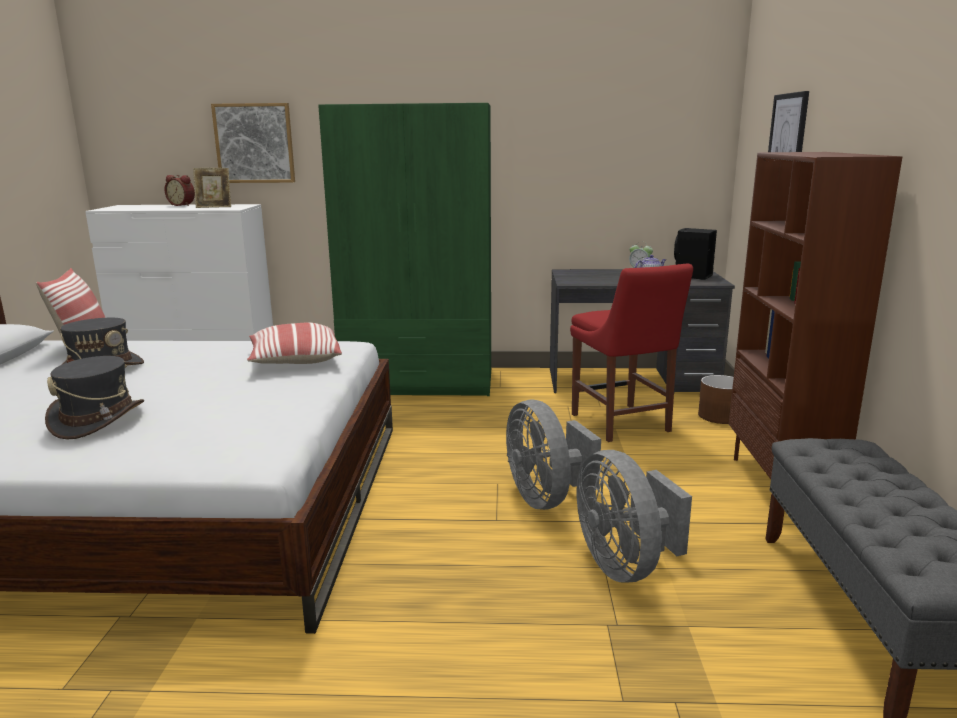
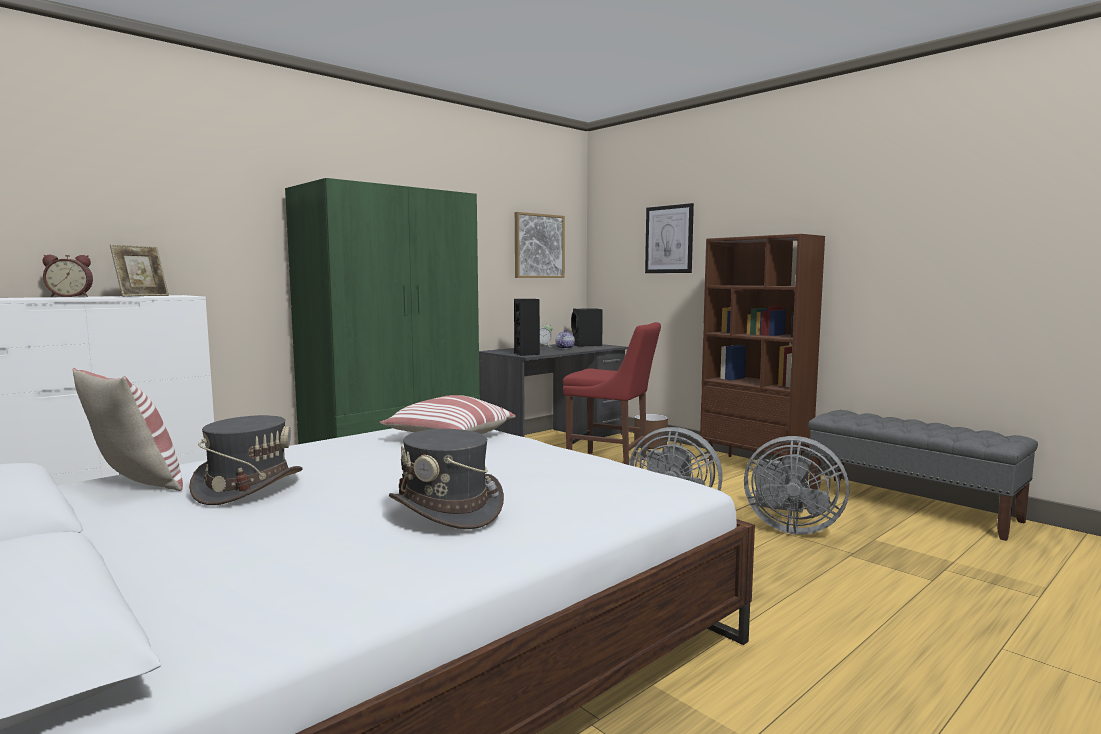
camera: 45 degrees left, 10 degrees down
picture [211,103,295,183] -> picture moved to [515,212,565,278]
none -> black speaker [514,299,540,356]

